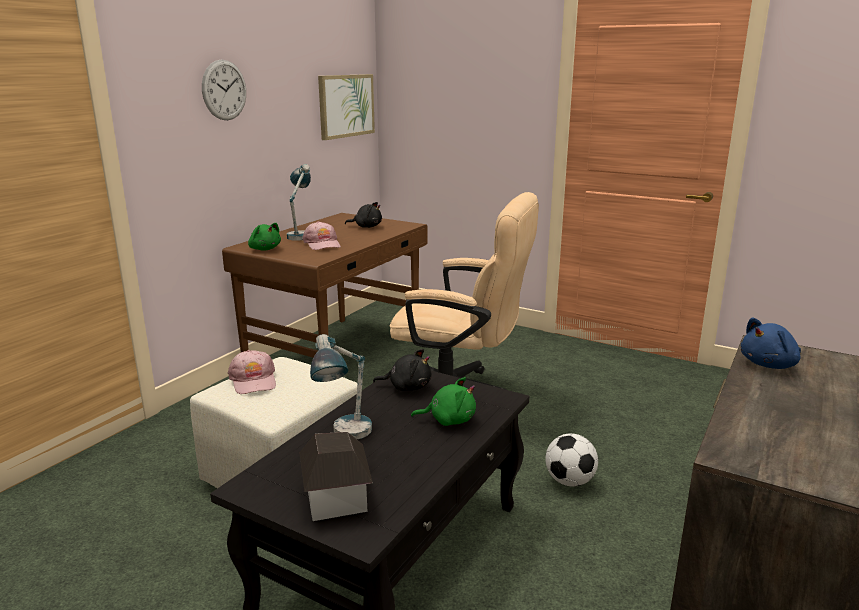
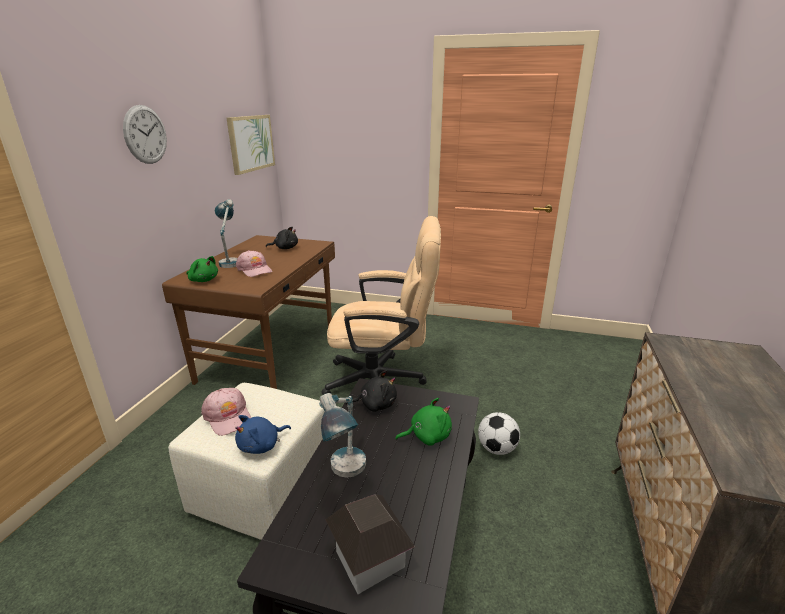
camera: 15 degrees left, 5 degrees up
blue plush toy [741,318,801,369] -> blue plush toy moved to [235,415,291,454]

